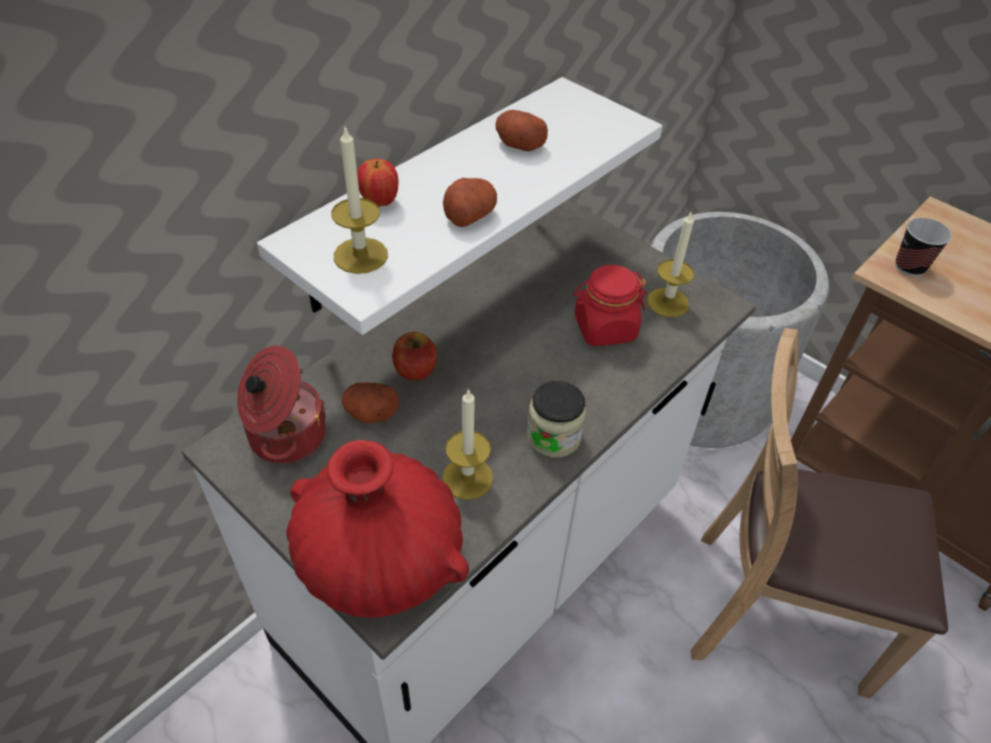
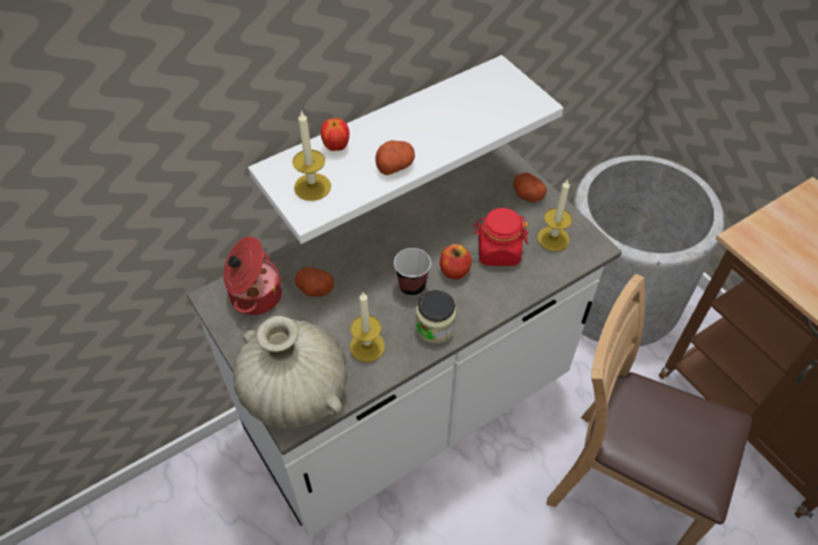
camera: 15 degrees right, 5 degrees up
red vase [286,440,469,618] -> beige vase [233,316,347,428]
apple [393,332,437,381] -> apple moved to [440,244,472,279]
potato [495,110,548,151] -> potato moved to [513,173,547,202]
cup [895,218,952,277] -> cup moved to [394,248,431,297]

